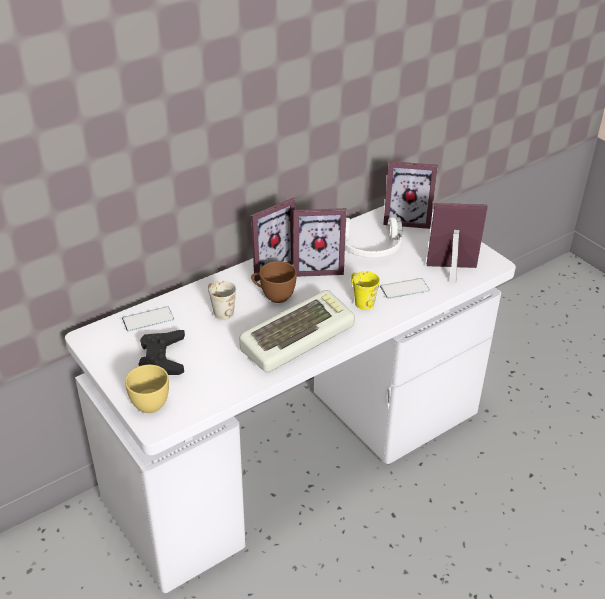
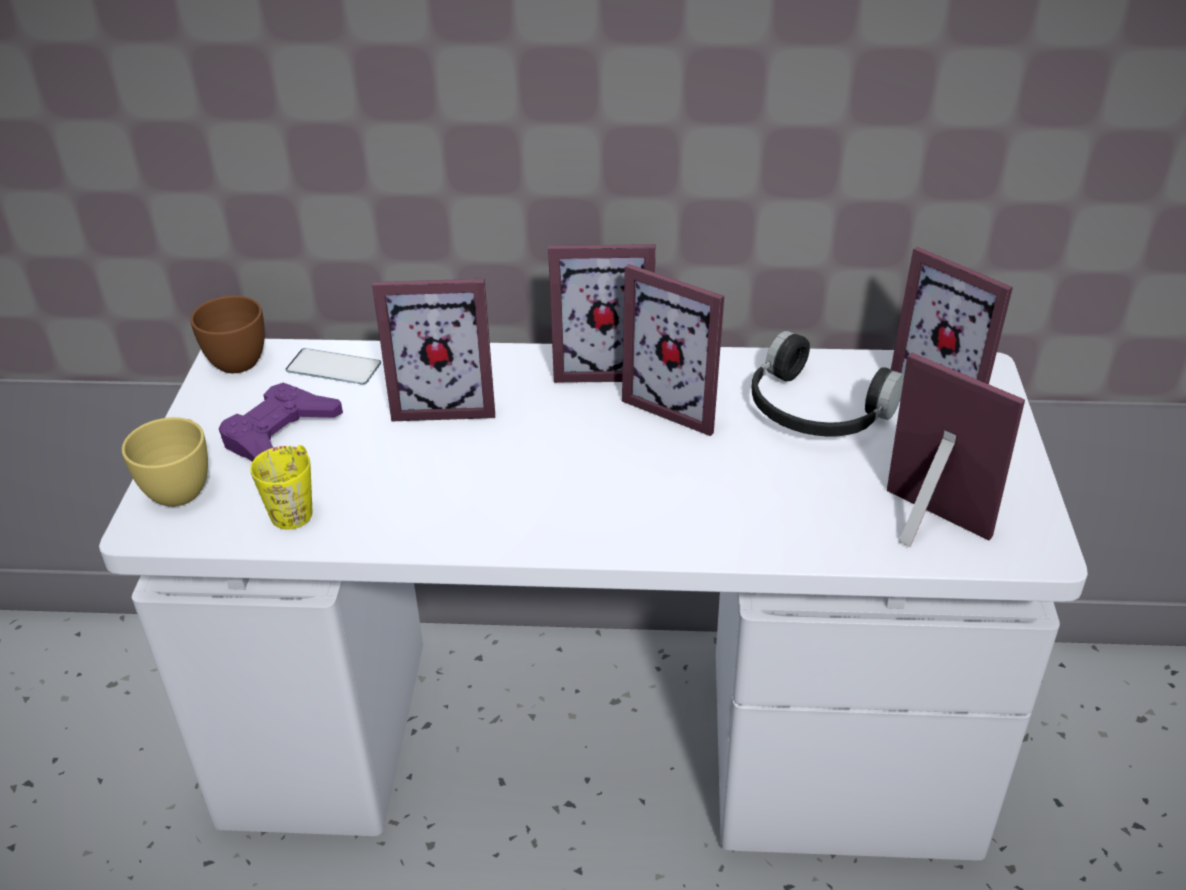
camera: 40 degrees right, 0 degrees up
black game controller [138,330,185,375] -> purple game controller [219,383,343,462]
white mug [208,281,236,320] -> picture frame [372,279,495,421]
keyboard [240,290,355,372] -> none
brown cup [251,261,297,303] -> brown cup moved to [190,296,265,373]
white headphones [345,217,402,258] -> black headphones [752,331,904,437]
yellow mug [351,271,380,310] -> yellow mug moved to [250,445,312,529]
phone [380,278,430,299] -> none

